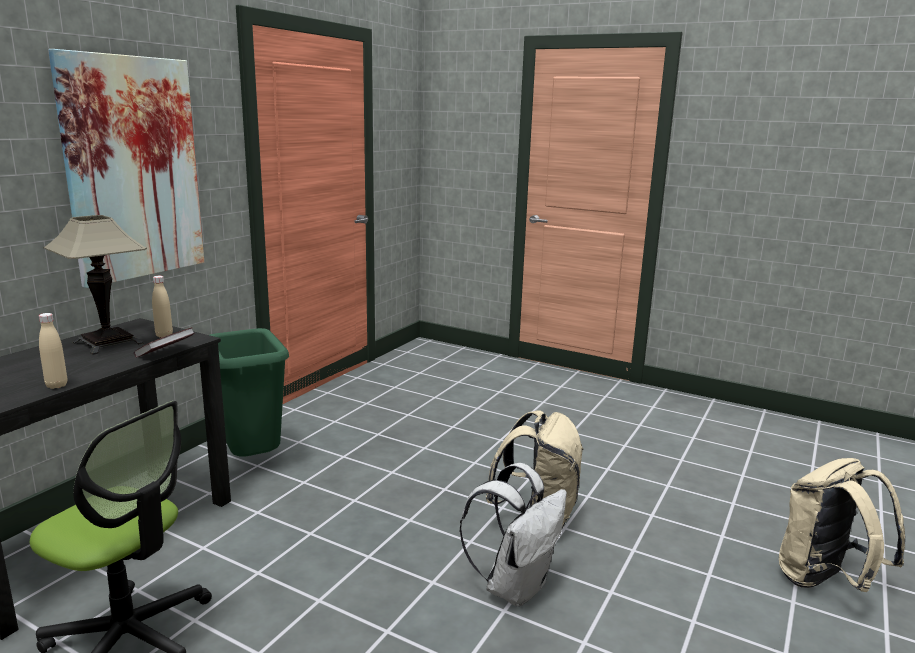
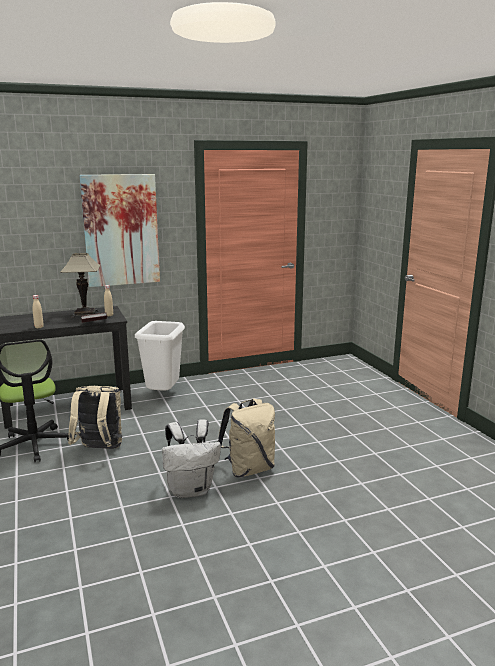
camera: 40 degrees right, 0 degrees up
green trash can [210,328,289,457] -> white trash can [135,321,185,391]
beige backpack [779,458,905,592] -> beige backpack moved to [68,386,122,449]

